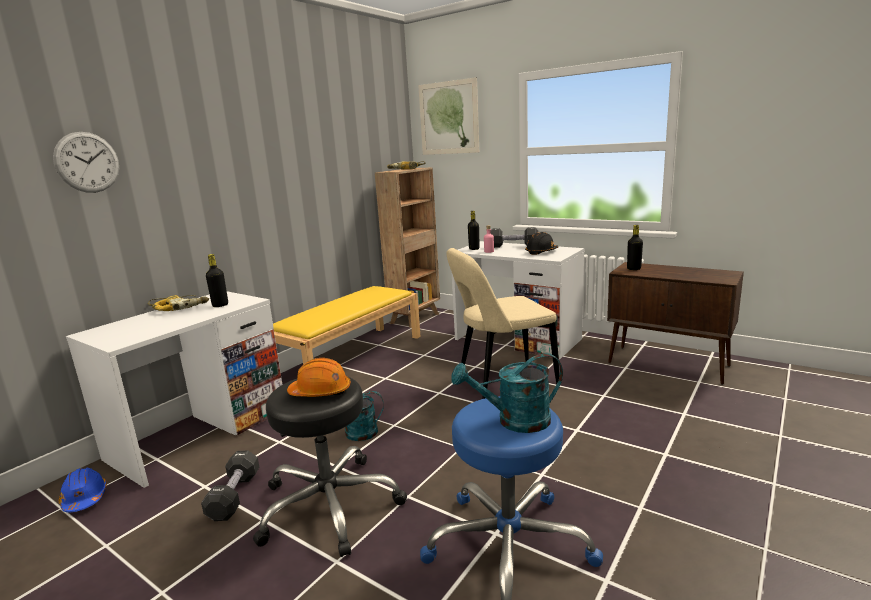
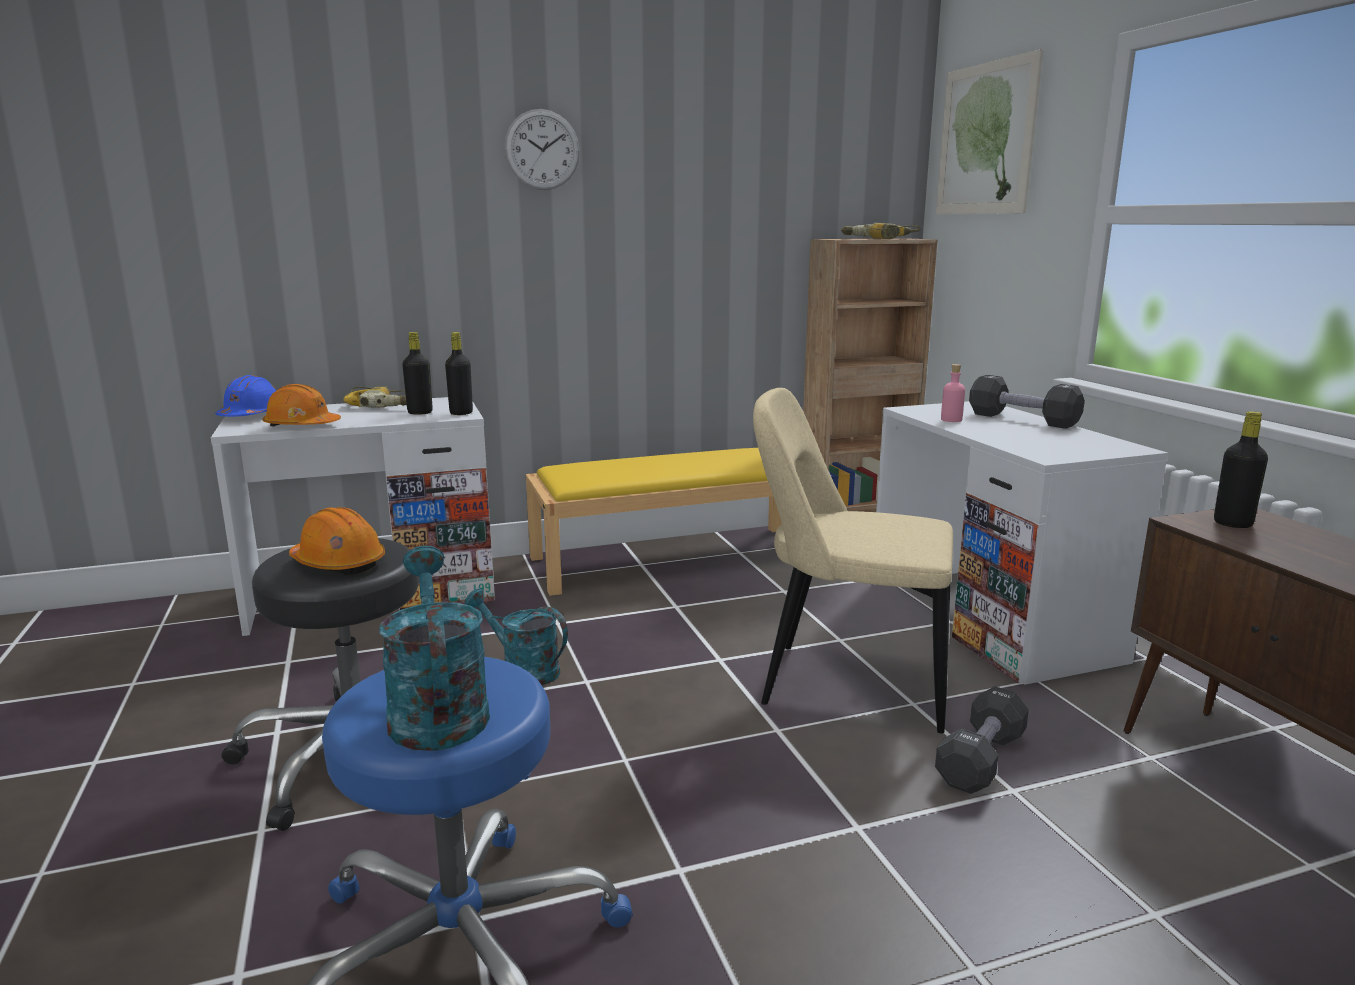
camera: 35 degrees right, 0 degrees up
wall clock [53,132,119,193] -> wall clock moved to [504,109,580,190]
blue hard hat [59,468,107,512] -> blue hard hat moved to [215,375,276,417]
black dumbbell [201,450,259,521] -> black dumbbell moved to [935,686,1029,794]
turquoise watering can [451,353,563,433] -> turquoise watering can turned 45 degrees clockwise [380,546,490,751]
black bottle [468,211,480,250] -> black bottle moved to [445,332,473,415]
black hard hat [525,232,558,255] -> none
none -> orange hard hat [263,384,341,426]

